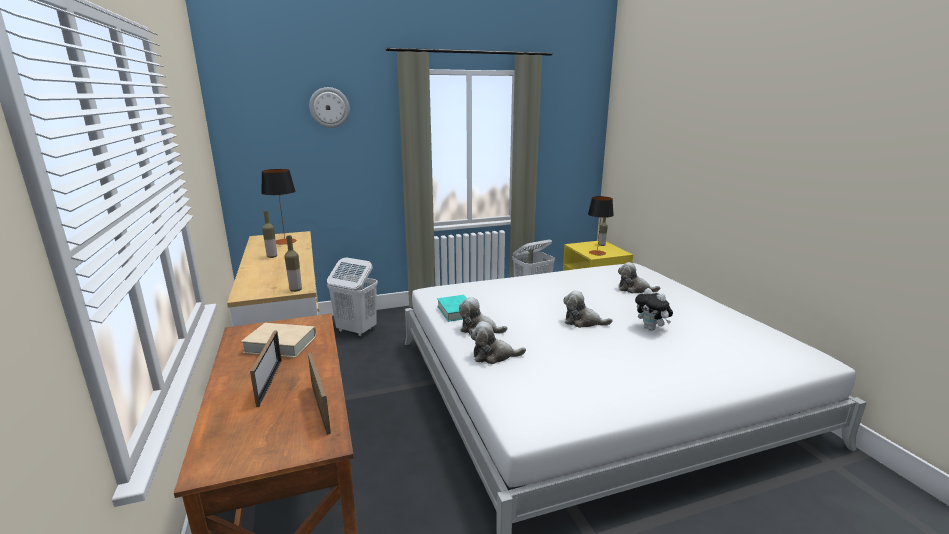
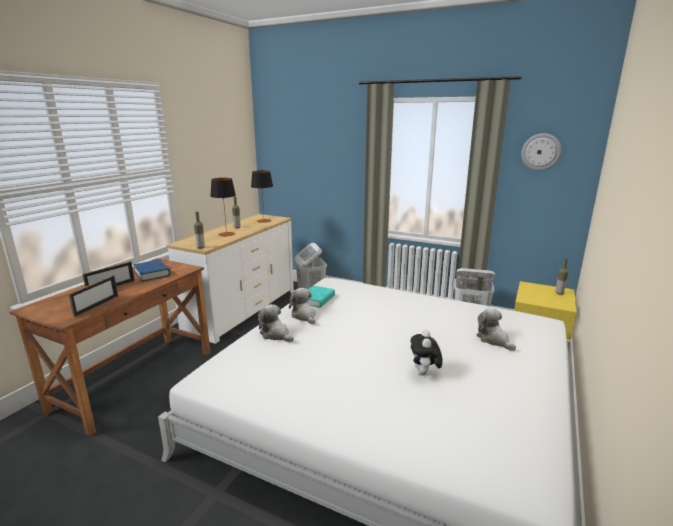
camera: 45 degrees right, 0 degrees up
beige book [241,323,316,358] -> blue book [133,260,170,282]
wall clock [309,87,350,128] -> wall clock moved to [521,133,562,171]
plush toy [563,290,612,328] -> none
table lamp [588,196,614,255] -> table lamp moved to [210,178,236,236]

